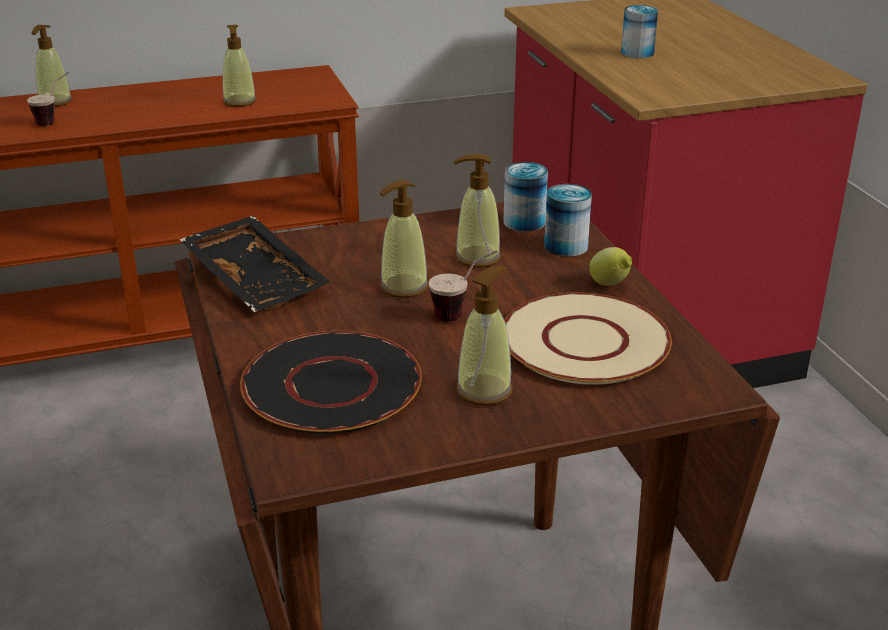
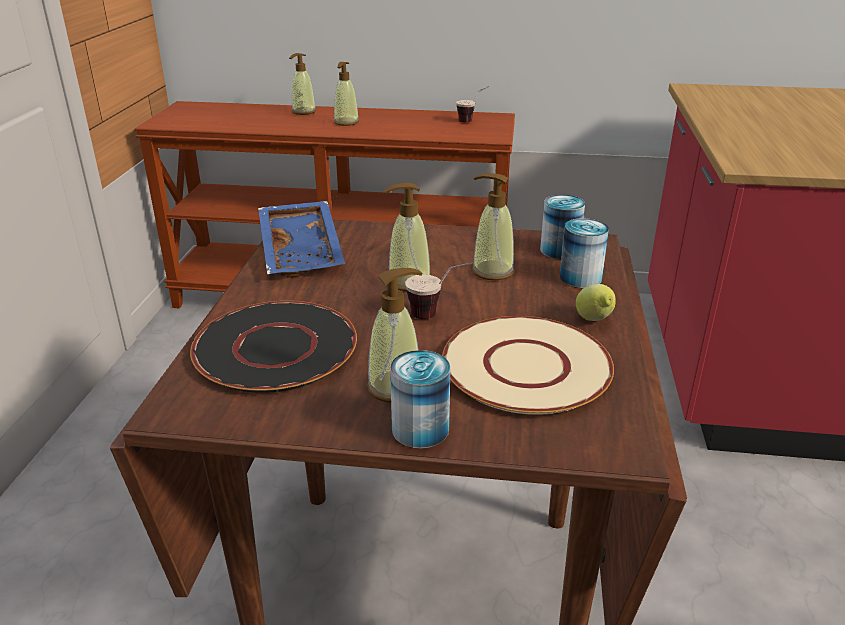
camera: 25 degrees right, 0 degrees up
cup [27,72,69,126] -> cup moved to [456,86,489,123]
black tray [179,216,330,312] -> blue tray [258,201,345,278]
soap dispenser [223,25,256,107] -> soap dispenser moved to [334,62,359,126]
can [621,5,658,58] -> can moved to [390,350,450,449]

